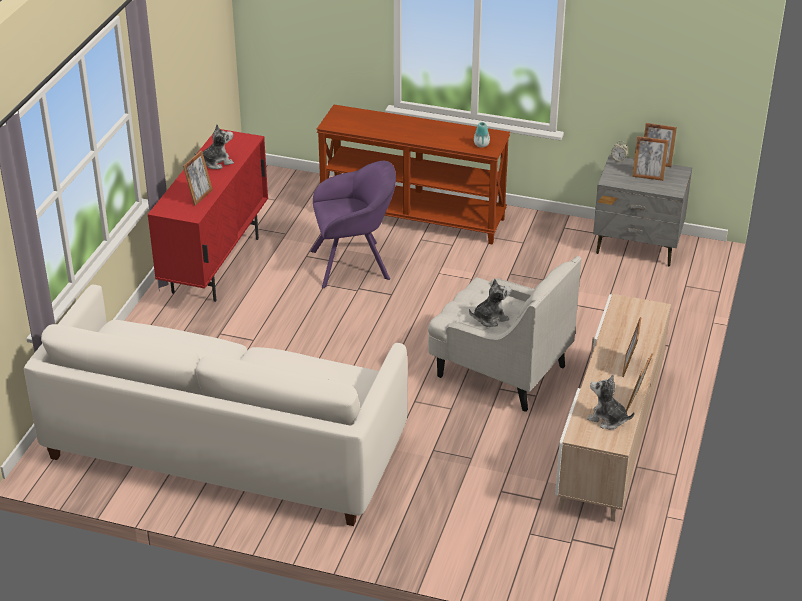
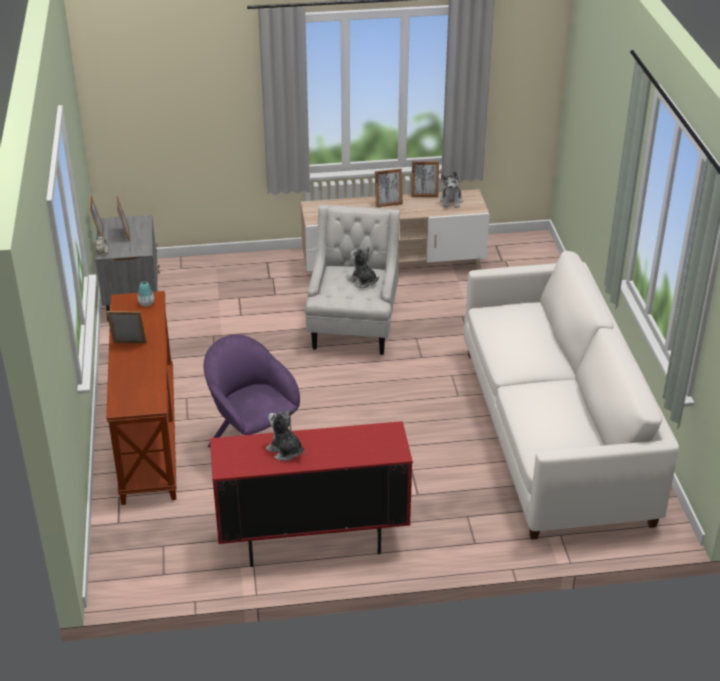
camera: 115 degrees left, 0 degrees up
picture frame [183,150,213,206] -> picture frame moved to [107,311,146,343]

